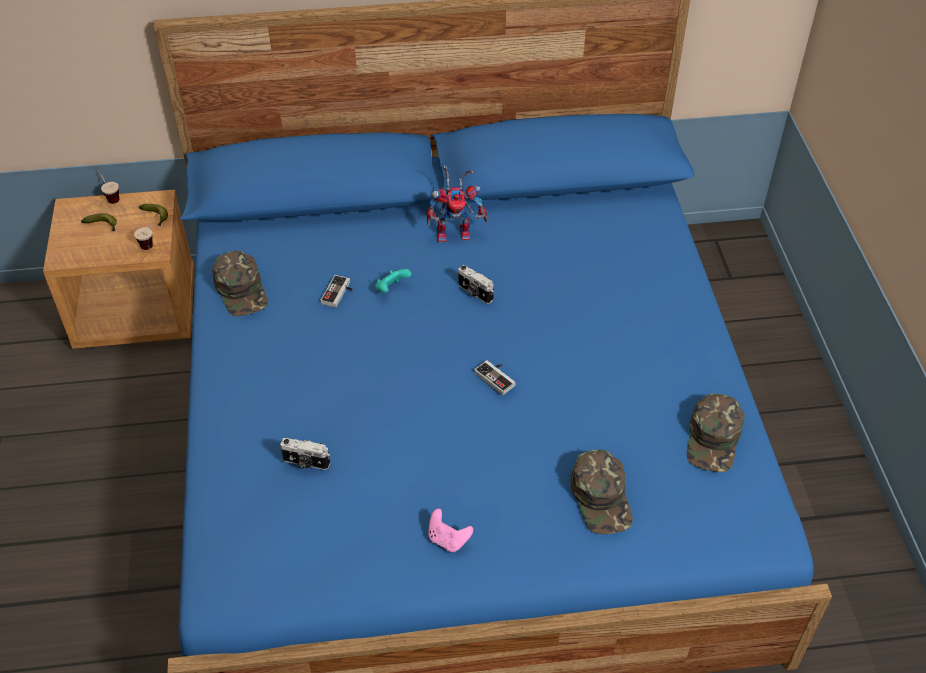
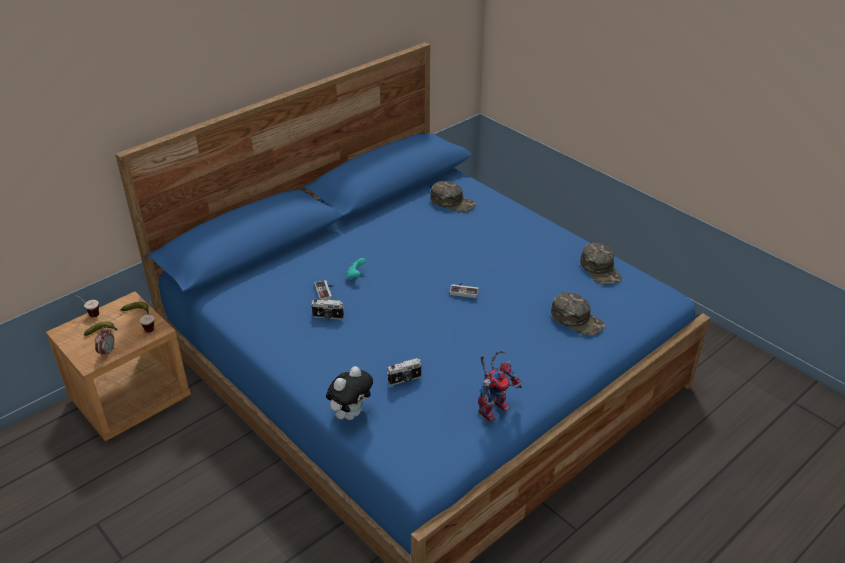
camera: 35 degrees left, 10 degrees down
green cap [212,251,268,316] -> green cap moved to [430,181,476,213]
toy robot [426,165,488,243] -> toy robot moved to [478,351,522,423]
pink game controller [428,509,473,552] -> none
camera [458,265,494,304] -> camera moved to [311,299,344,319]
none -> alarm clock [95,326,114,358]
none -> plush toy [326,366,373,420]

